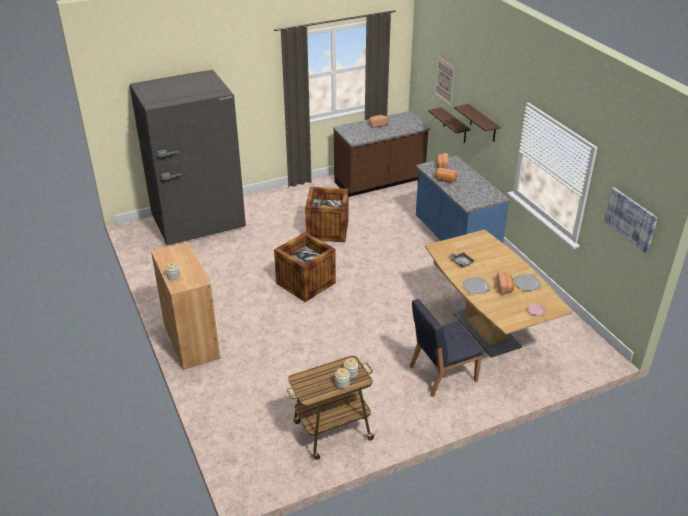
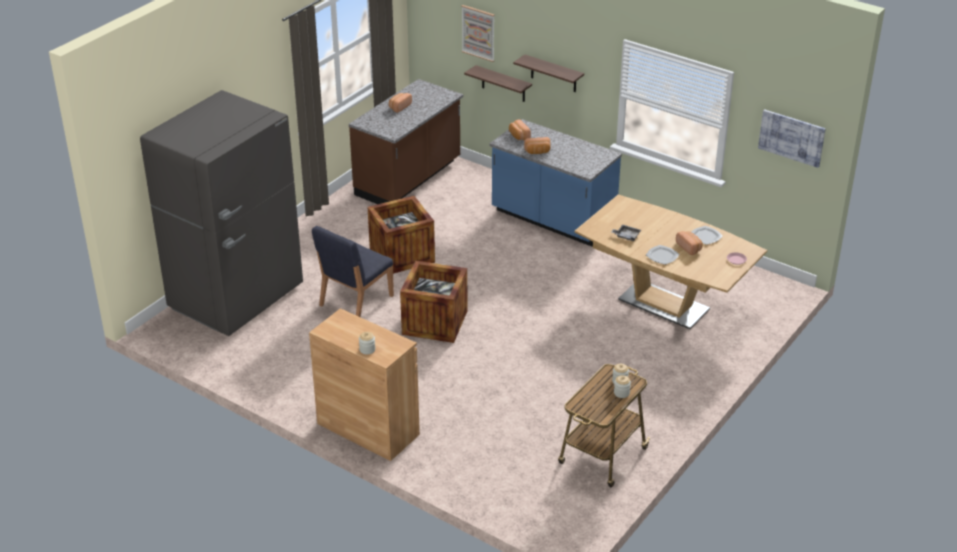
camera: 30 degrees left, 0 degrees up
blue chair [409,299,483,397] -> blue chair moved to [312,226,394,317]

